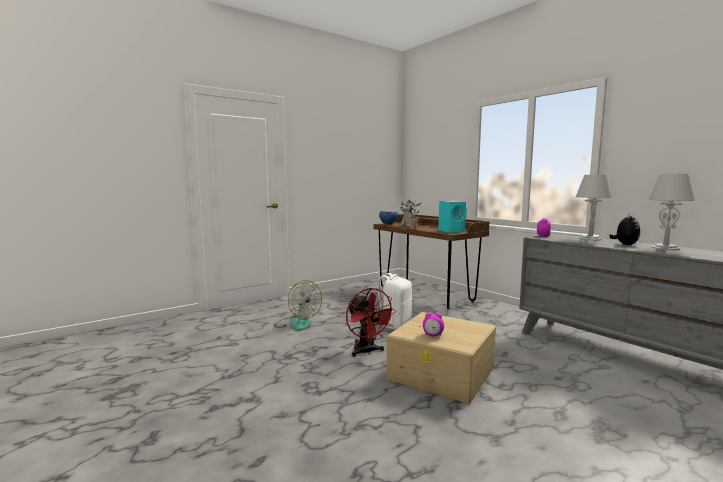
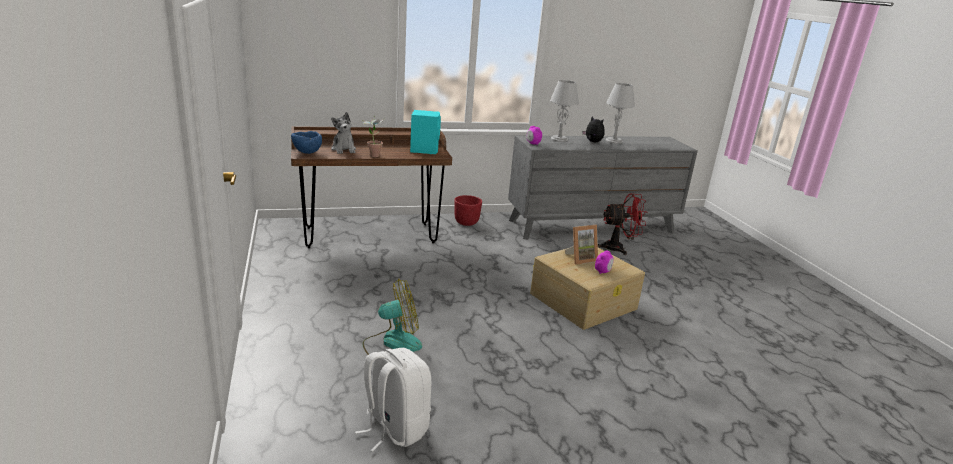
camera: 70 degrees left, 15 degrees up
red fan [346,288,397,357] -> red fan moved to [598,193,646,255]
white backpack [378,273,412,329] -> white backpack moved to [355,348,431,452]
none -> red planter [454,195,482,226]
none -> picture frame [565,225,598,265]

